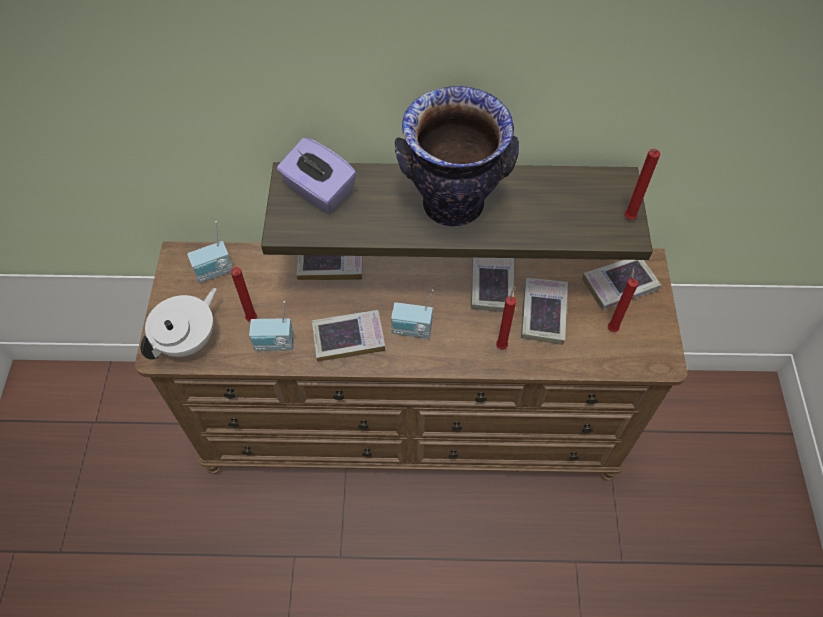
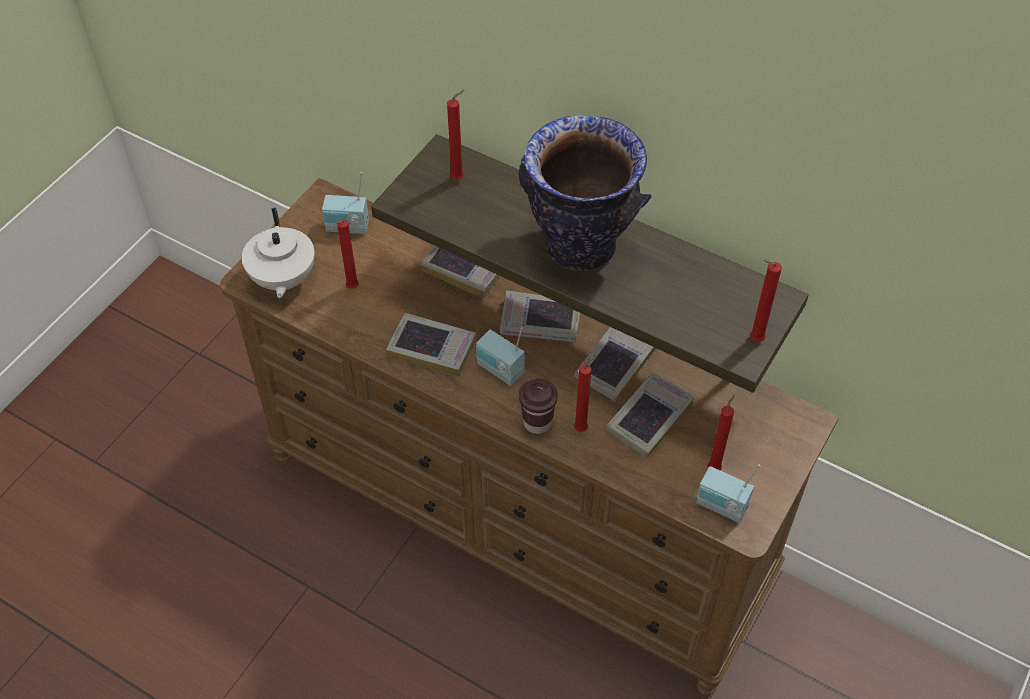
camera: 30 degrees right, 5 degrees down
white teapot [141,288,217,359] -> white teapot turned 105 degrees clockwise [242,208,315,298]
radio [249,301,294,351] -> radio moved to [696,464,760,523]
purple tissue box [277,138,357,213] -> red candle [447,90,464,180]
book [582,260,661,310] -> book moved to [500,290,580,342]
none -> brown cup [519,378,558,434]

